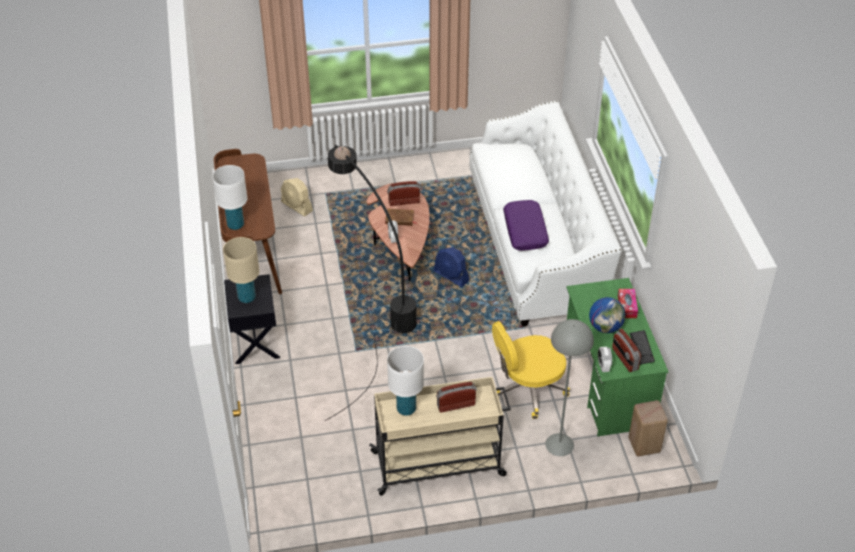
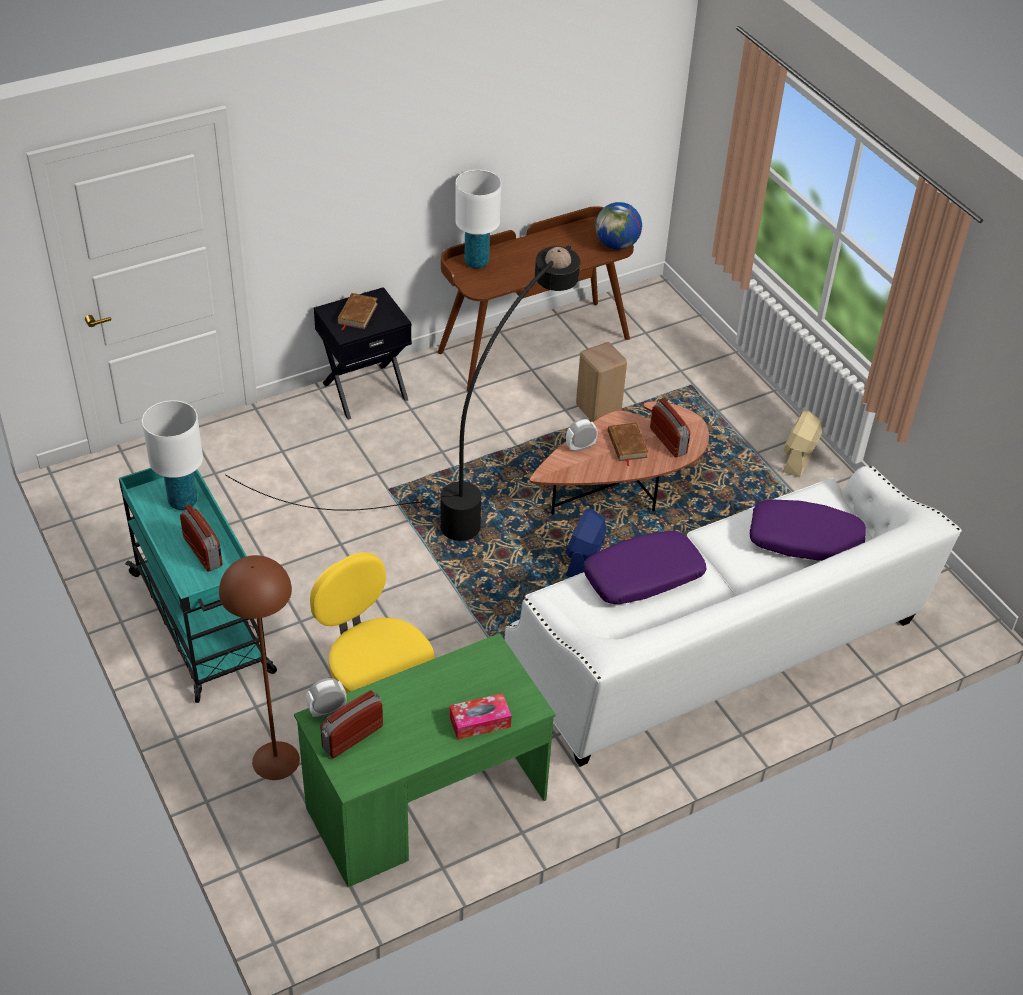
camera: 70 degrees right, 0 degrees up
beige table lamp [223,237,259,303] -> brown book [337,293,378,330]
beige fan [281,178,313,217] -> beige fan moved to [783,410,822,477]
beige cart [369,377,511,496] -> turquoise cart [119,468,277,703]
grey floor lamp [545,319,594,456] -> brown floor lamp [219,555,300,780]
globe [589,297,626,333] -> globe moved to [595,202,642,250]
beige stool [628,400,668,457] -> beige stool moved to [576,342,627,422]
keyboard [630,330,655,365] -> none
none -> purple pillow [750,500,866,561]

